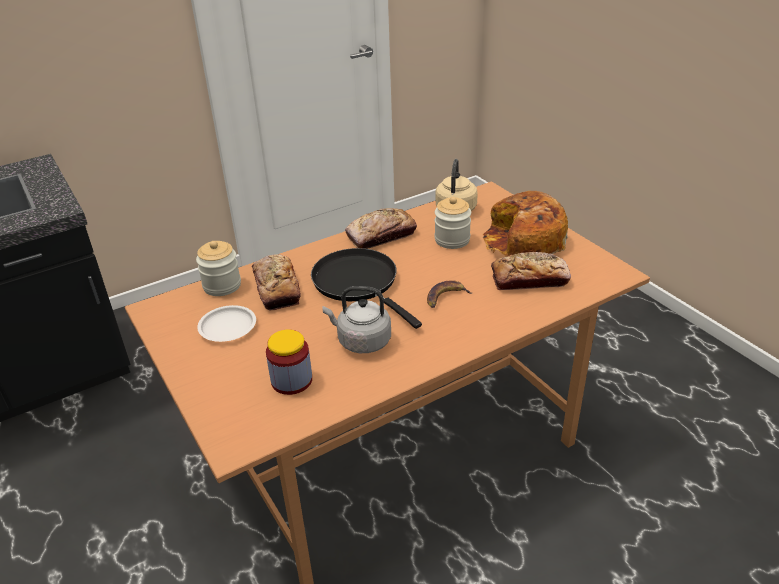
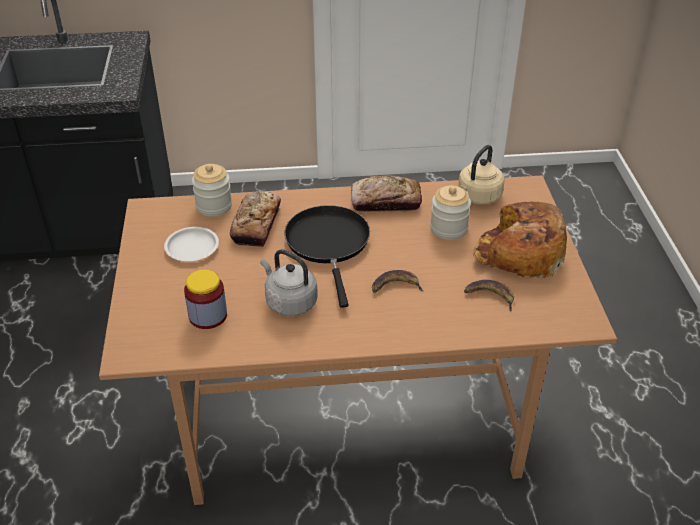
camera: 25 degrees right, 5 degrees up
bread [491,252,571,290] -> banana [464,280,514,312]

